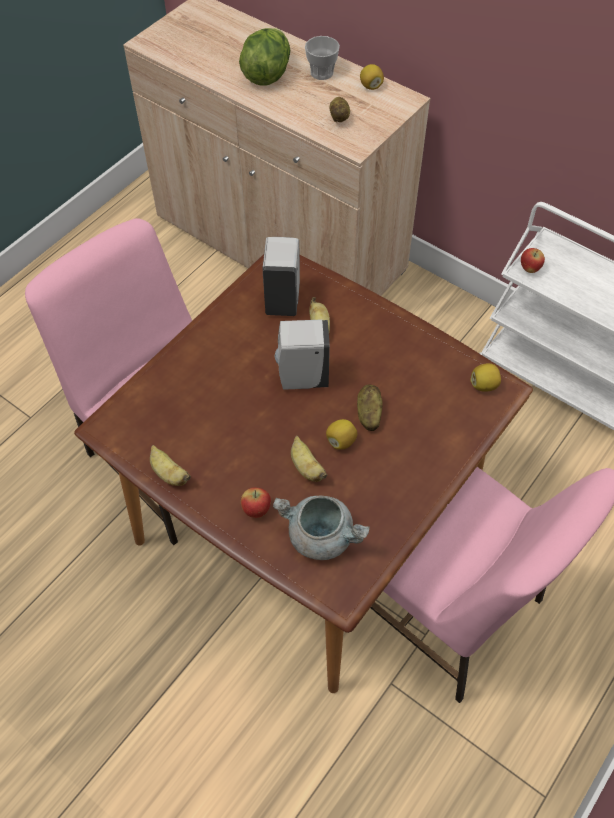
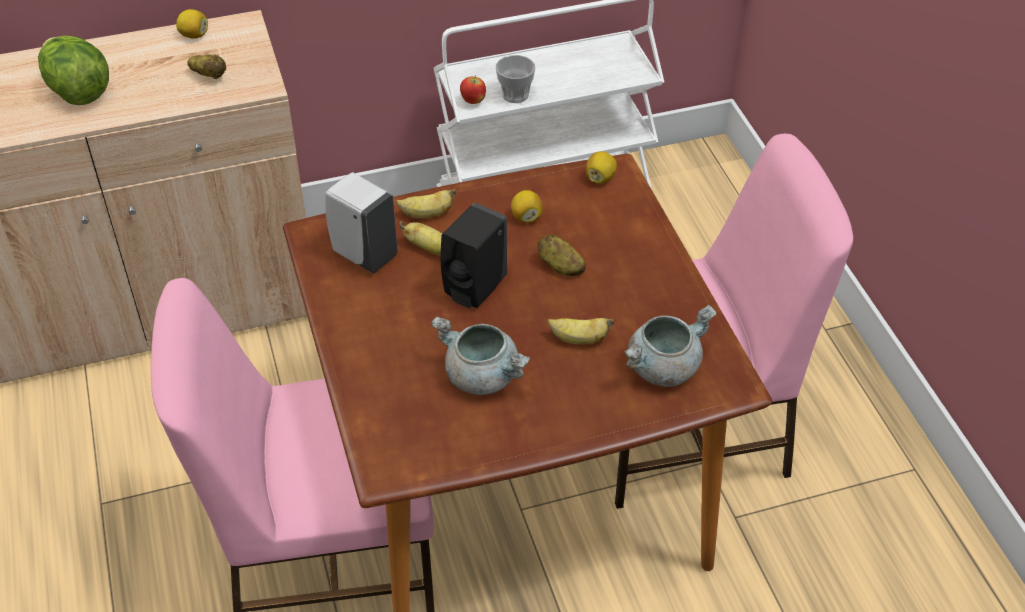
camera: 55 degrees left, 10 degrees down
banana [150,445,191,486] -> banana moved to [396,189,456,218]
apple [241,488,271,518] -> none
white soap dispenser [274,319,330,390] -> black soap dispenser [441,203,507,309]
cup [305,36,340,80] -> cup moved to [496,55,535,103]
lemon [326,419,357,450] -> lemon moved to [511,190,543,223]
none -> grey cooking pot [431,317,530,395]

